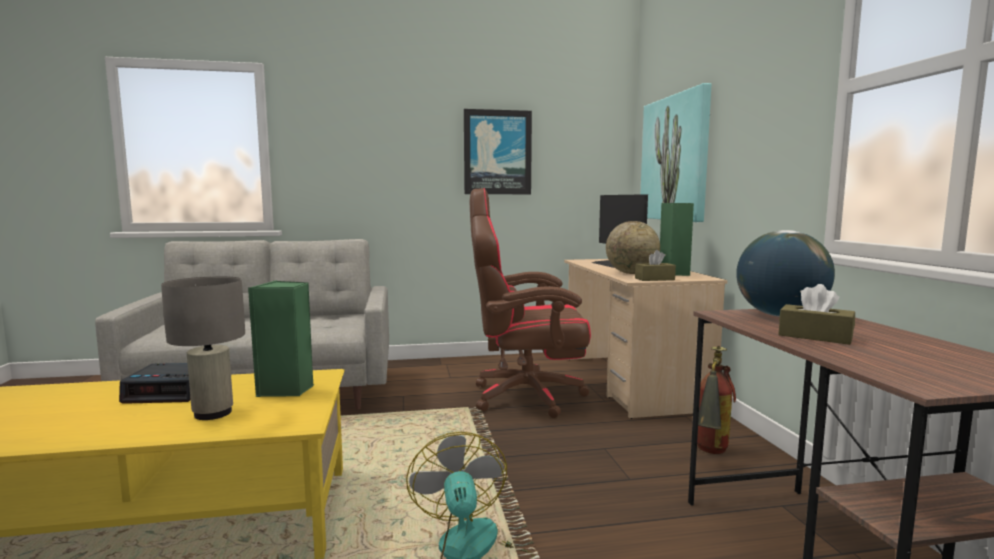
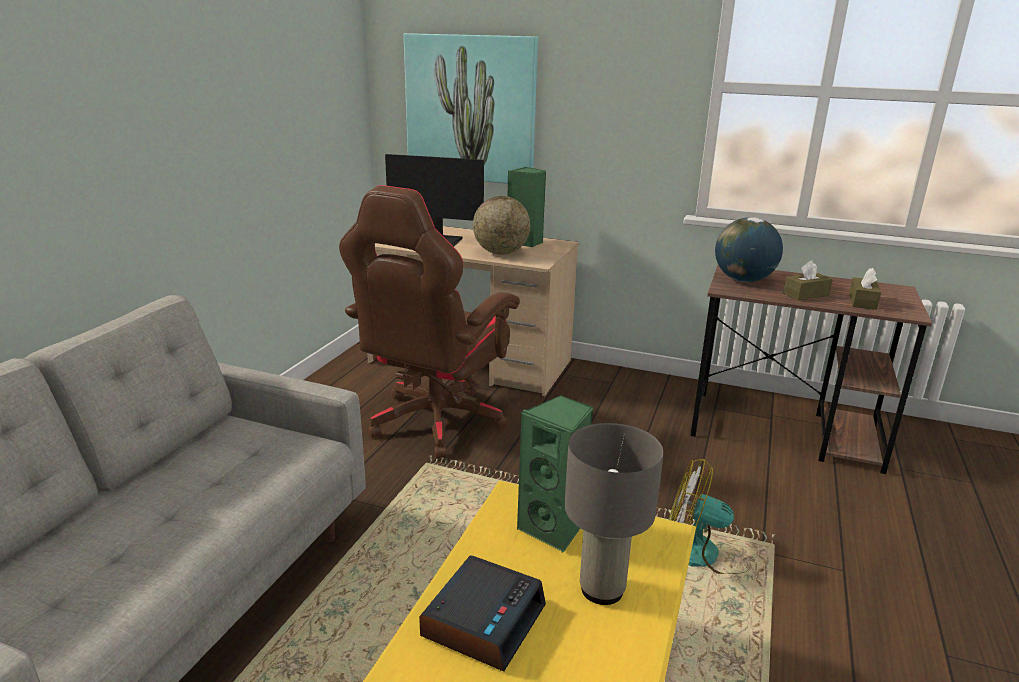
camera: 60 degrees left, 15 degrees up
picture [464,109,532,194] -> none
brown tissue box [635,250,676,281] -> brown tissue box moved to [849,268,881,310]
fire extinguisher [697,346,736,454] -> none

